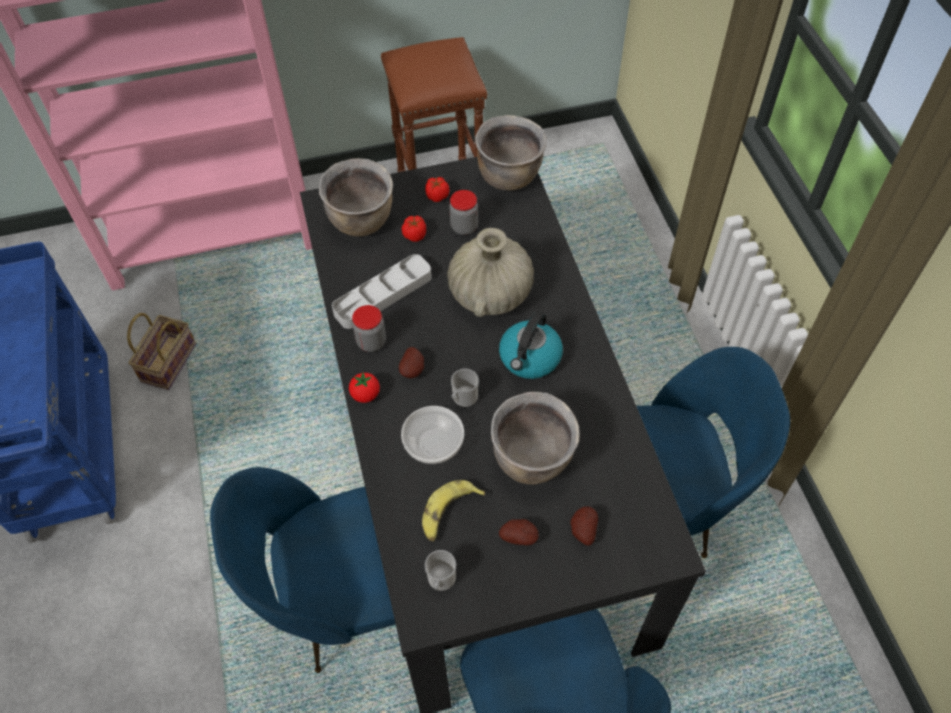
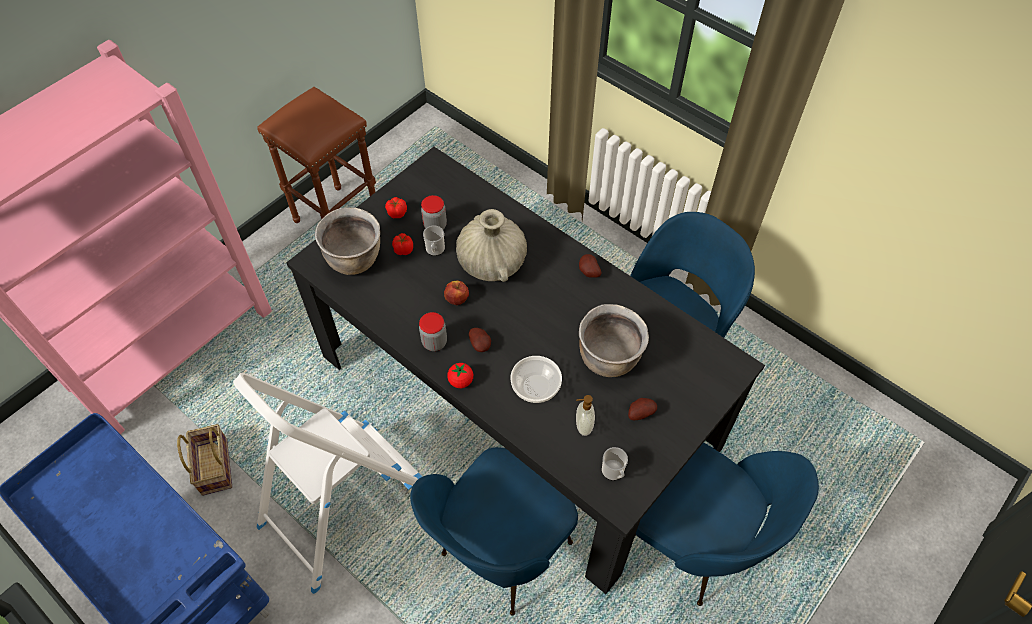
camera: 35 degrees left, 0 degrees up
grey tray [332,254,431,329] -> none
banana [422,480,485,541] -> soap dispenser [576,395,595,436]
mug [451,369,479,407] -> mug moved to [423,225,445,256]
brown cooking pot [475,115,547,191] -> none
kettle [499,311,563,379] -> none
potato [570,506,598,546] -> potato moved to [579,254,601,278]
none -> white step ladder [233,373,423,594]
none -> apple [444,280,469,305]

